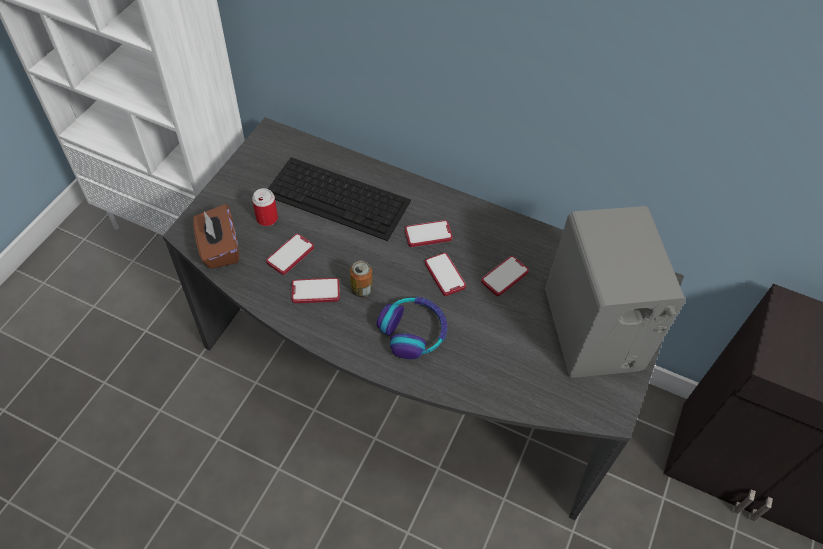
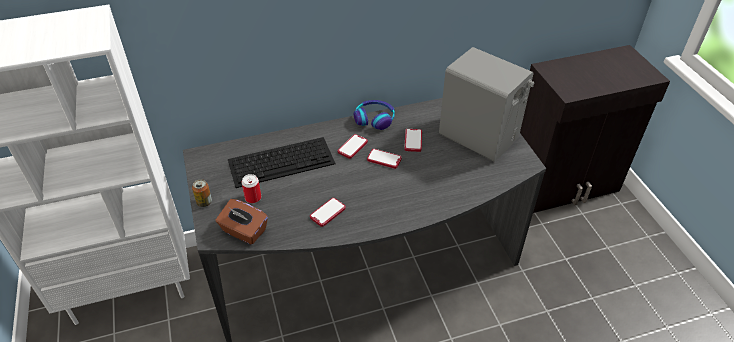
camera: 40 degrees left, 10 degrees down
phone [266,234,314,275] -> none
can [350,261,372,297] -> can moved to [192,179,212,207]
headphones [377,297,447,359] -> headphones moved to [354,100,395,130]

